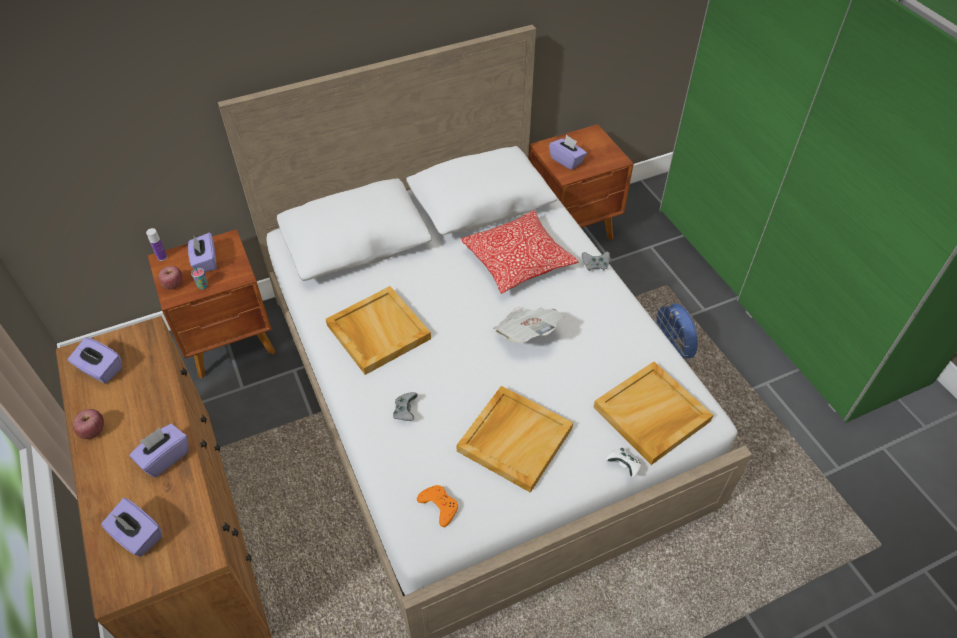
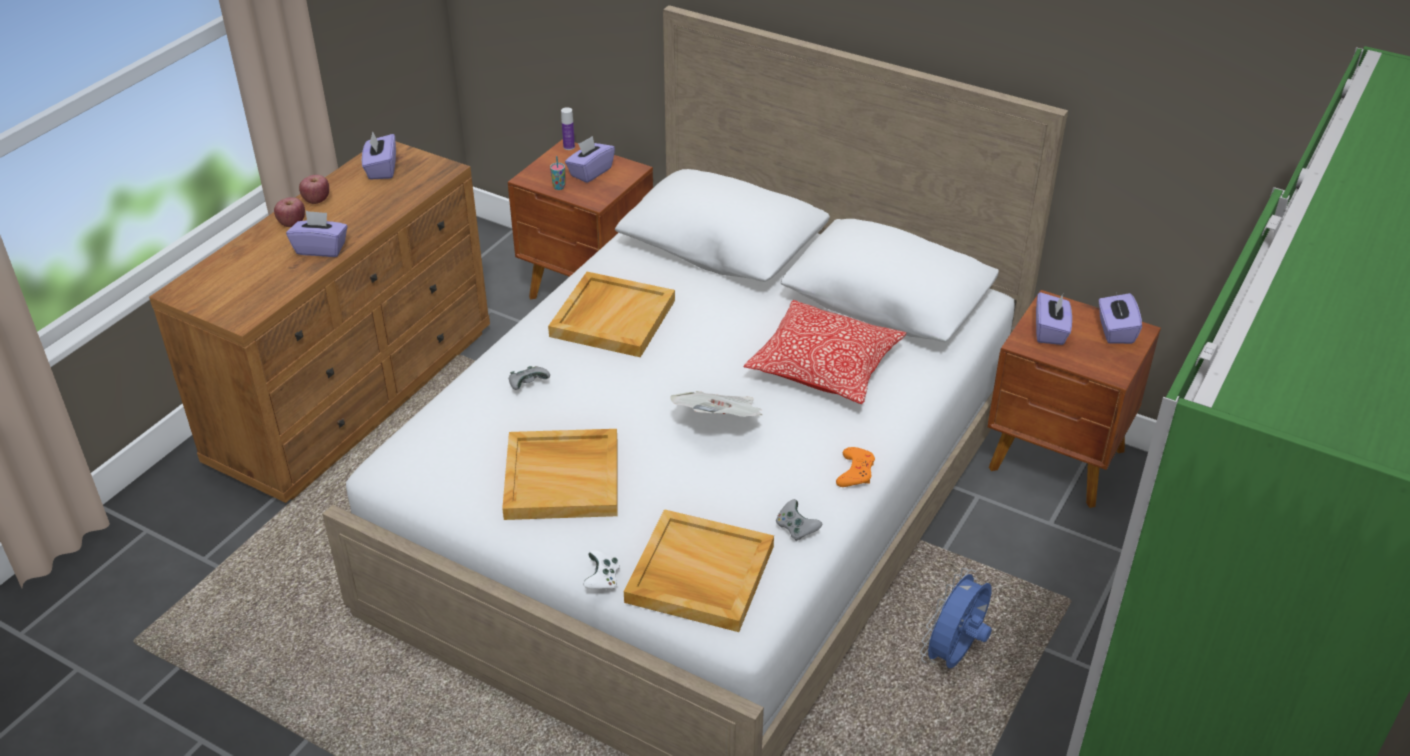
camera: 55 degrees right, 10 degrees down
purple tissue box [101,498,162,557] -> purple tissue box moved to [1098,292,1142,344]
apple [158,266,182,289] -> apple moved to [274,197,305,227]
orange game controller [417,485,458,527] -> orange game controller moved to [836,447,875,487]
grey game controller [582,251,610,271] -> grey game controller moved to [776,499,822,541]

